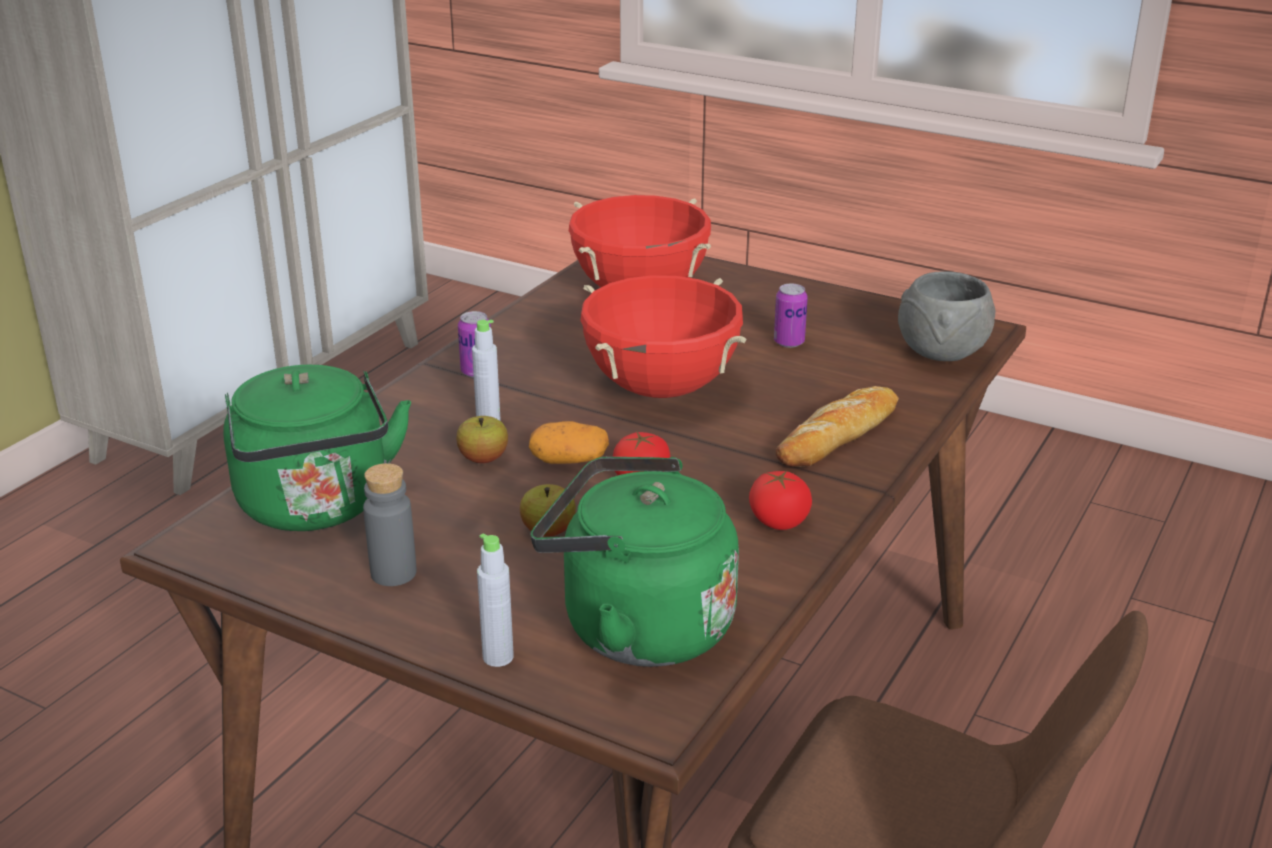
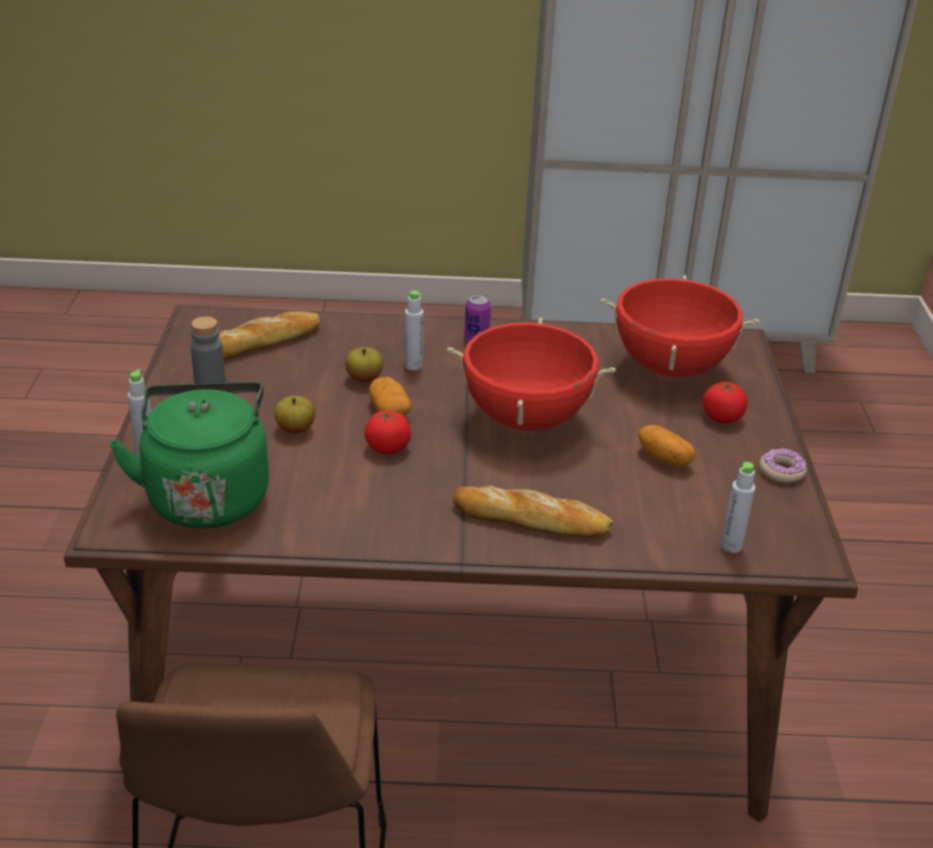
camera: 60 degrees right, 5 degrees up
green kettle [223,365,411,531] -> bread [218,311,321,360]
tomato [749,471,812,530] -> tomato moved to [702,381,748,423]
can [774,284,808,348] -> potato [639,425,696,467]
grey bowl [898,271,995,361] -> grey bottle [720,462,755,553]
none -> donut [759,448,807,483]

